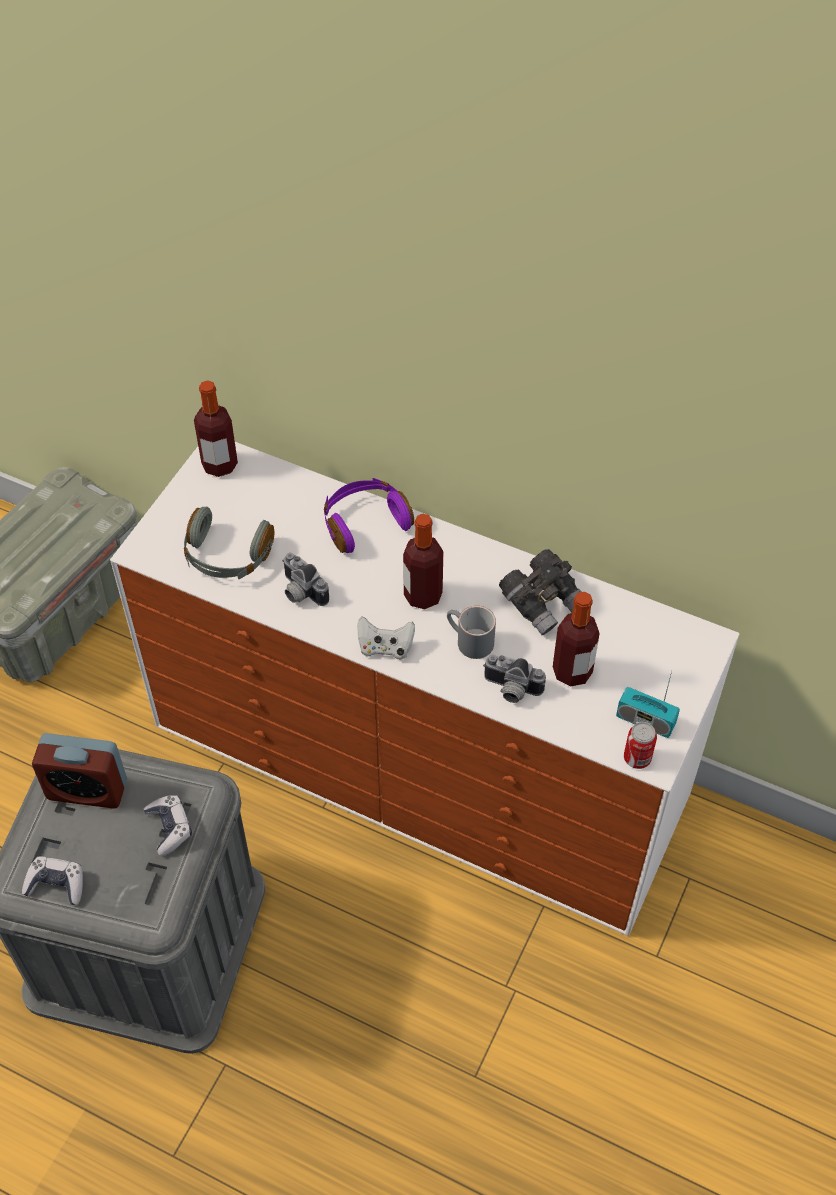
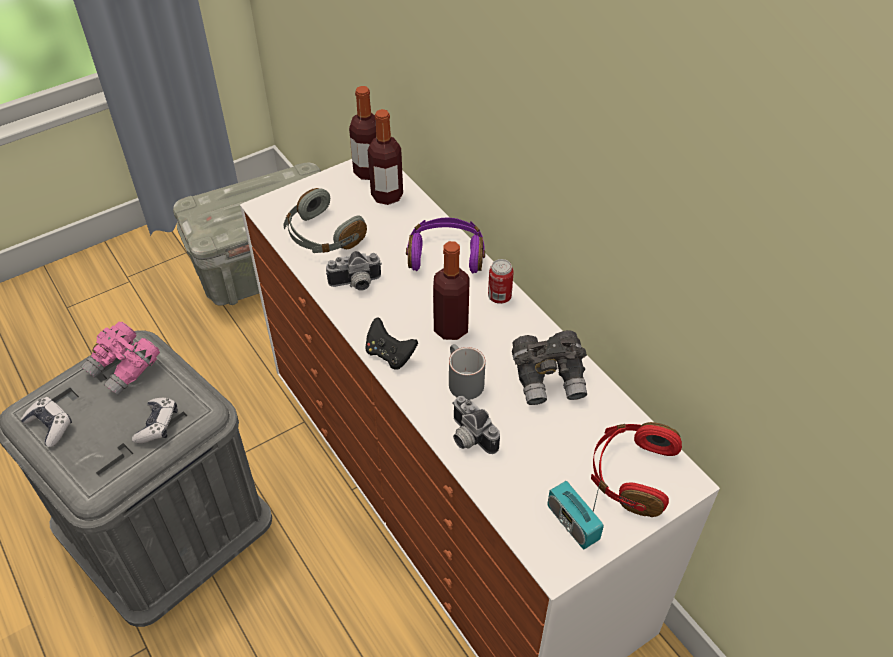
camera: 30 degrees right, 5 degrees down
alarm clock [32,733,127,809] -> pink binoculars [81,321,160,396]
camera [282,553,329,606] -> camera turned 90 degrees counterclockwise [326,251,382,291]
white game controller [357,617,415,660] -> black game controller [365,317,418,369]
bottle [553,592,600,687] -> bottle moved to [368,109,403,205]
can [624,722,657,769] -> can moved to [488,259,514,304]
none -> red headphones [591,422,682,517]

